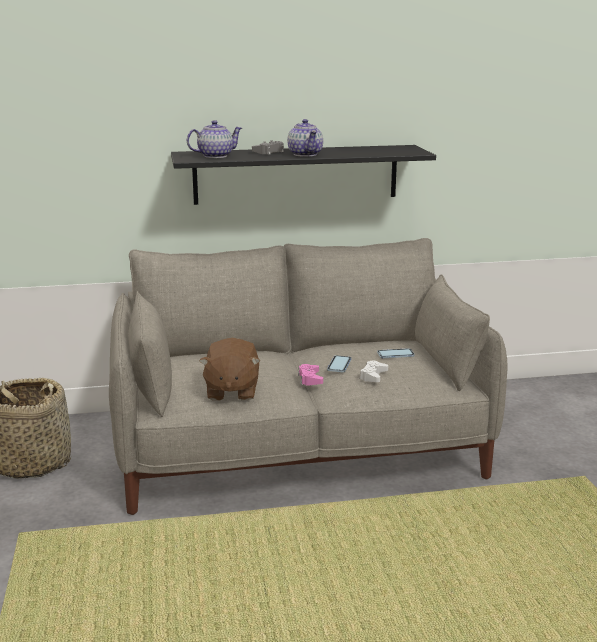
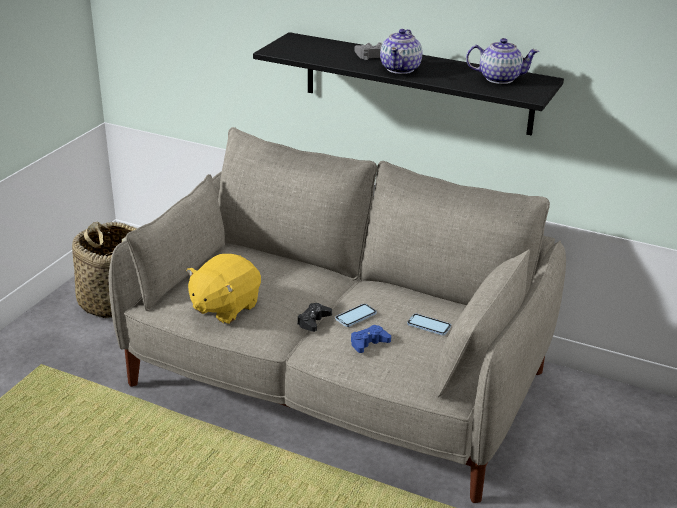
camera: 35 degrees right, 10 degrees up
teapot [187,120,242,158] -> teapot moved to [466,38,539,84]
brown plush toy [199,338,260,401] -> yellow plush toy [186,254,261,324]
pink game controller [298,364,323,385] -> black game controller [297,303,332,332]
white game controller [360,361,388,382] -> blue game controller [351,325,391,353]

